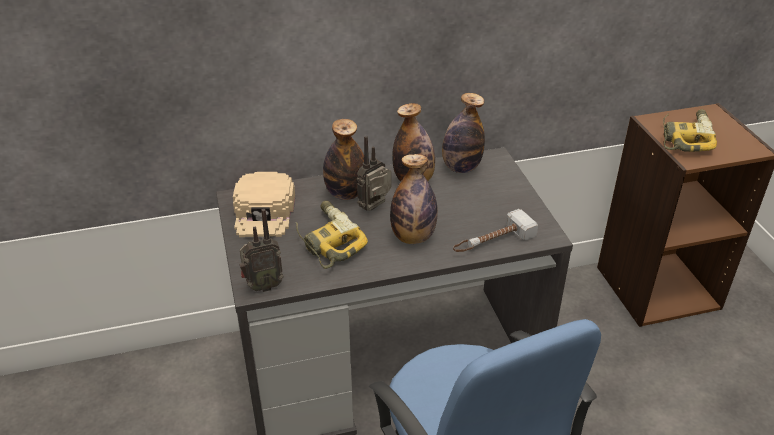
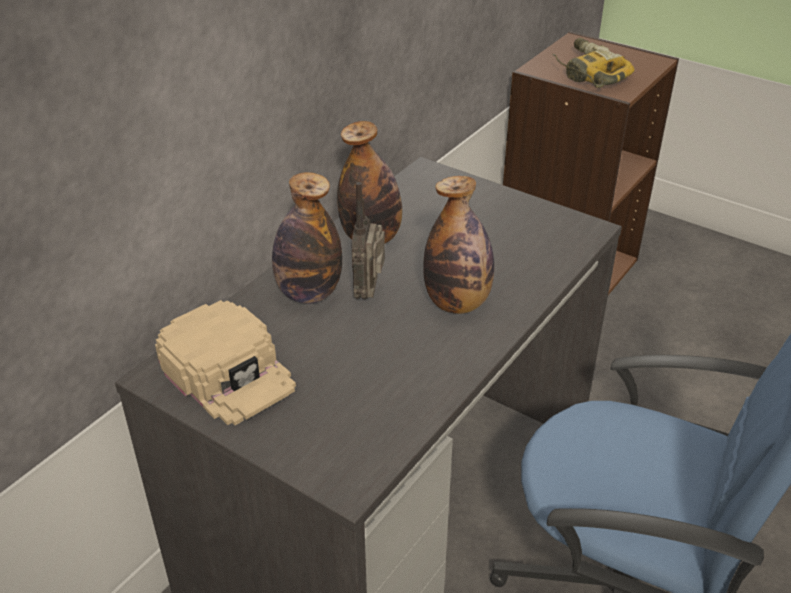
camera: 40 degrees left, 0 degrees up
radio [239,209,284,292] -> none
power drill [296,201,368,269] -> none
bottle [442,93,485,173] -> none
hammer [453,209,538,252] -> none

